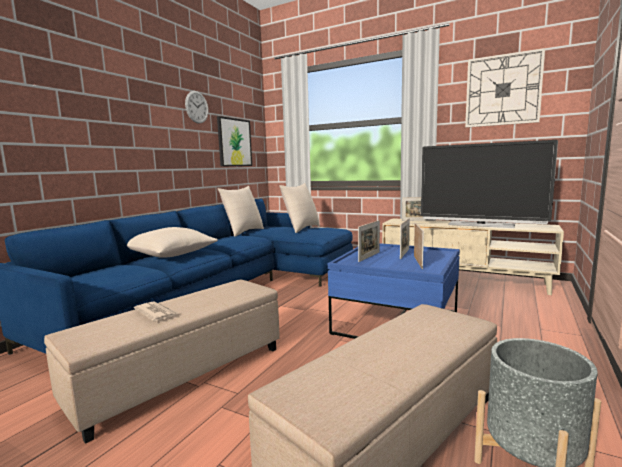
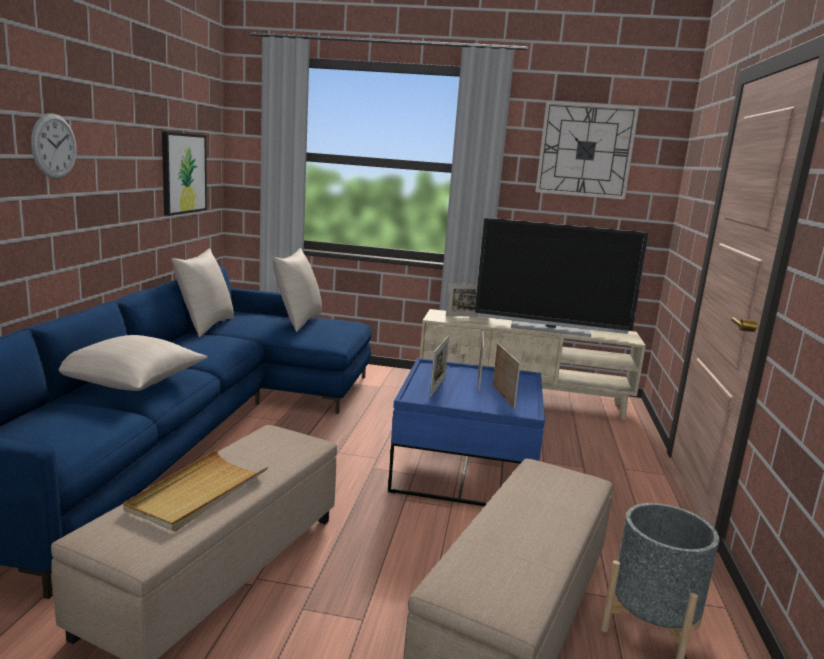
camera: 20 degrees left, 5 degrees up
newspaper [134,301,178,321] -> beige tray [123,450,268,531]
wall clock [185,91,208,123] -> wall clock moved to [31,113,77,179]

